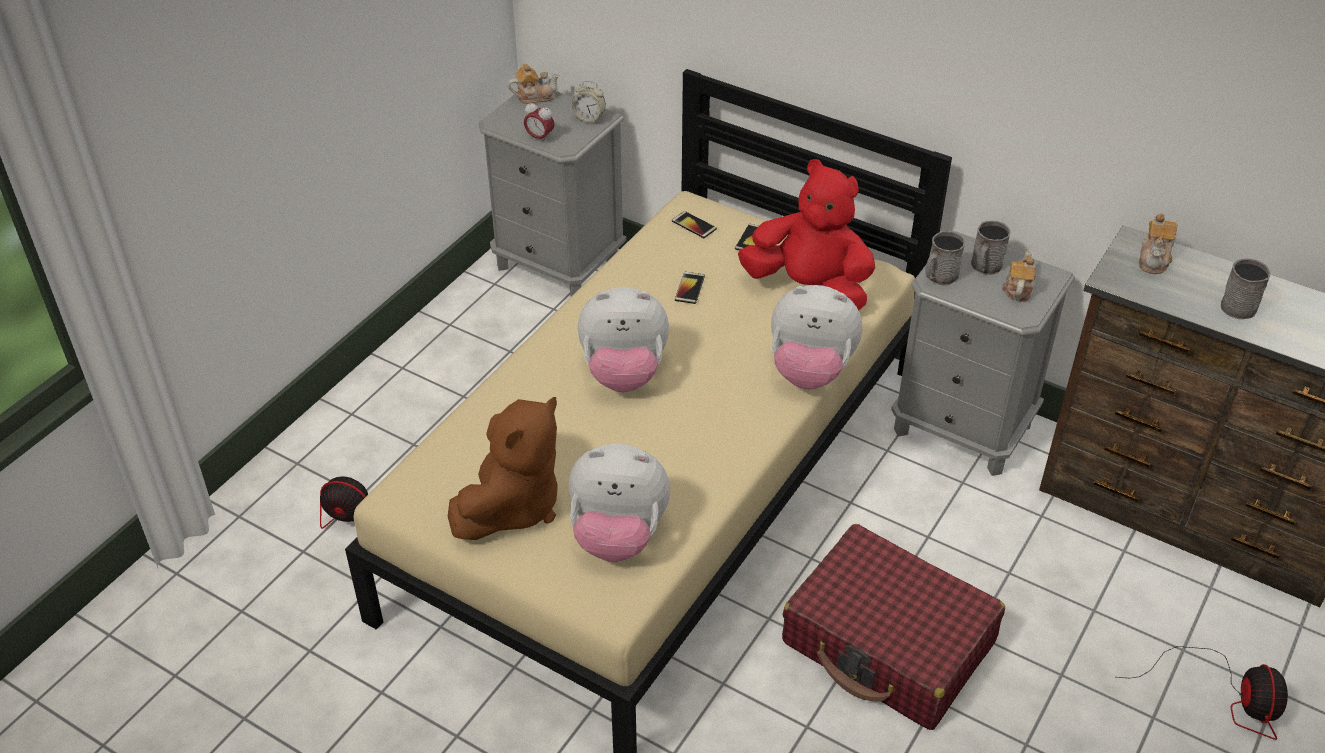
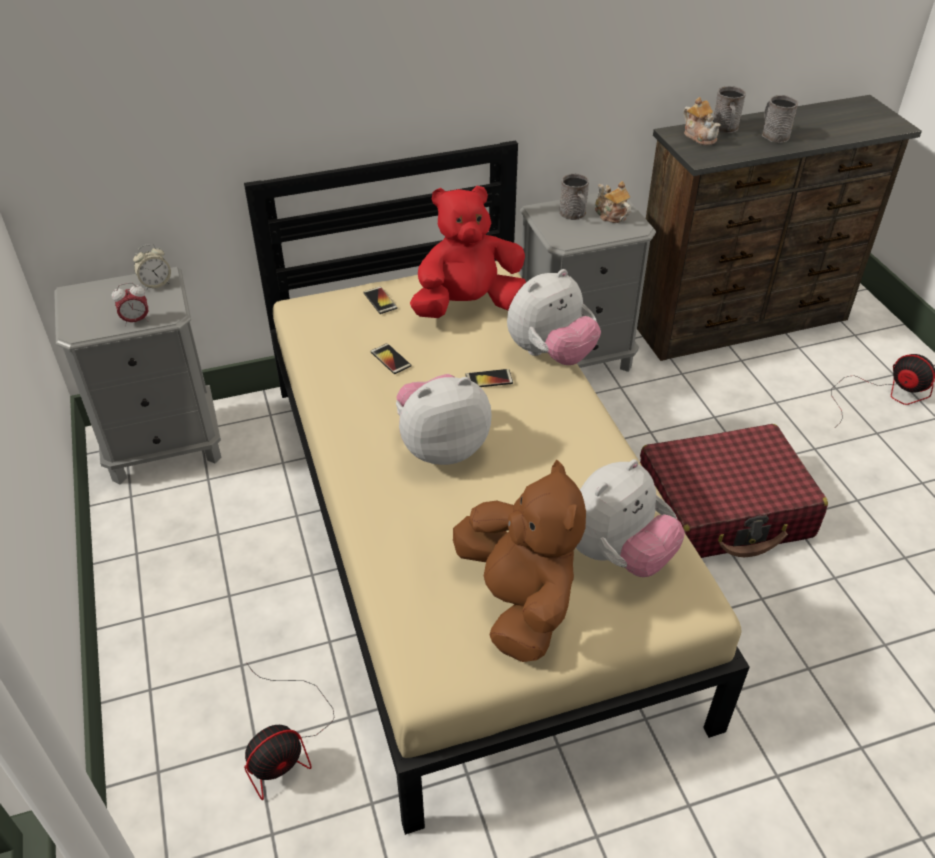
camera: 50 degrees left, 0 degrees up
teapot [508,64,560,104] -> none
plush toy [578,287,669,392] -> plush toy turned 150 degrees counterclockwise [396,374,491,465]
phone [672,211,717,238] -> phone moved to [465,369,513,387]
grey mug [925,231,965,286] -> grey mug moved to [713,86,746,133]

